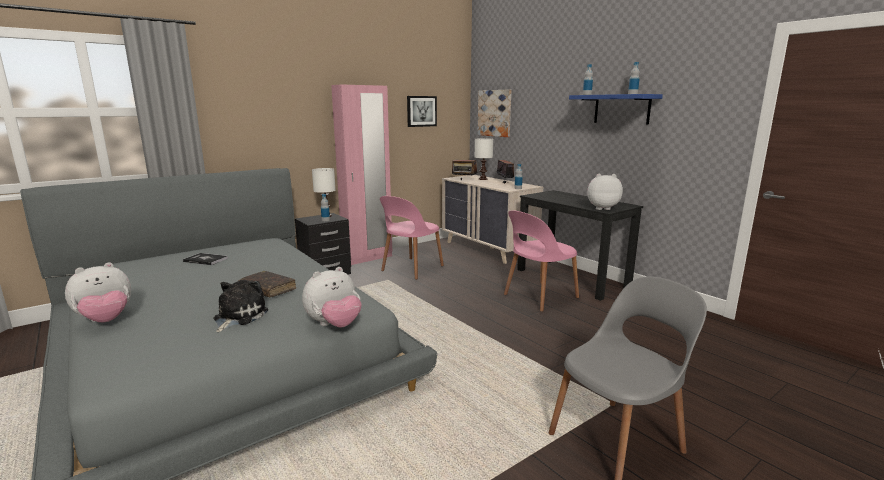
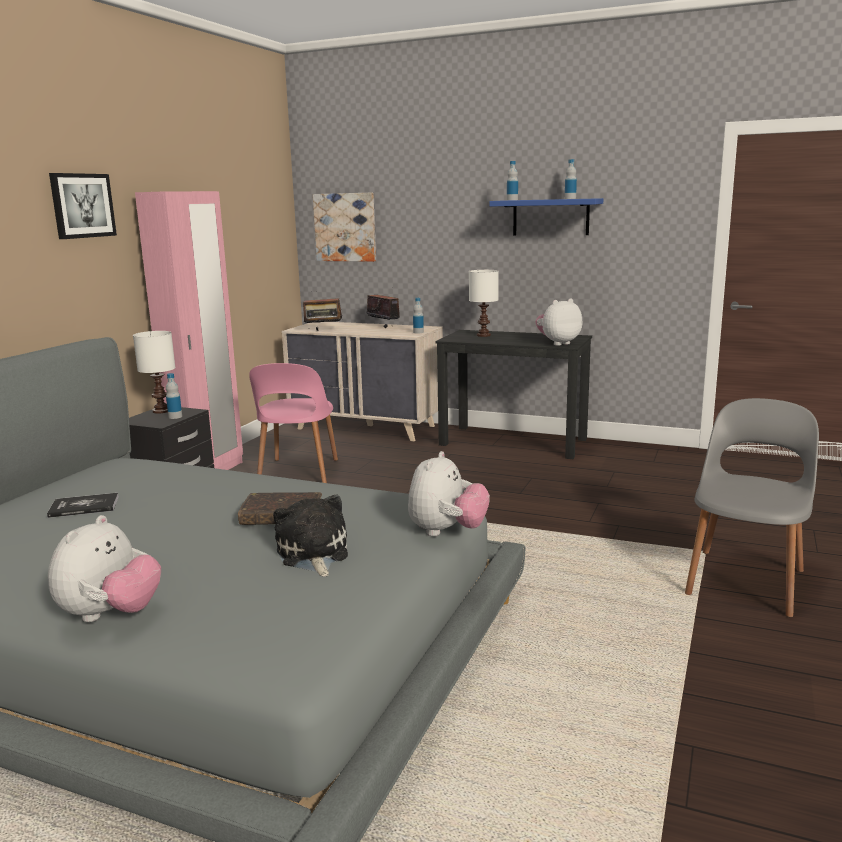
camera: 30 degrees left, 0 degrees up
picture [407,96,437,127] -> picture moved to [49,173,117,239]
white table lamp [475,138,493,180] -> white table lamp moved to [469,270,499,337]
pink chair [504,210,579,312] -> none

